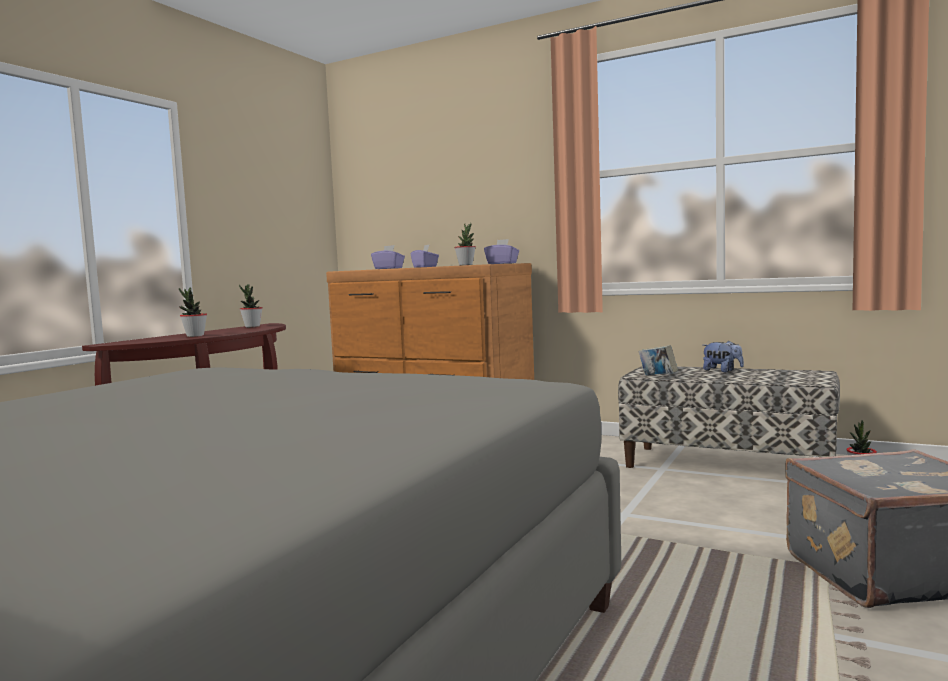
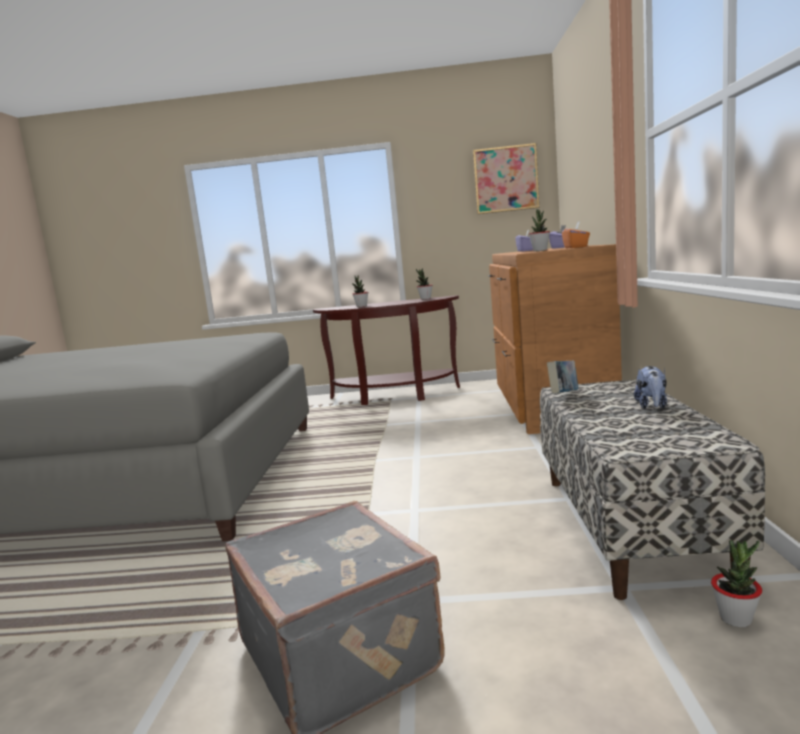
camera: 65 degrees right, 5 degrees up
purple tissue box [484,239,519,264] -> orange tissue box [562,221,590,248]
none -> picture [473,143,539,214]

